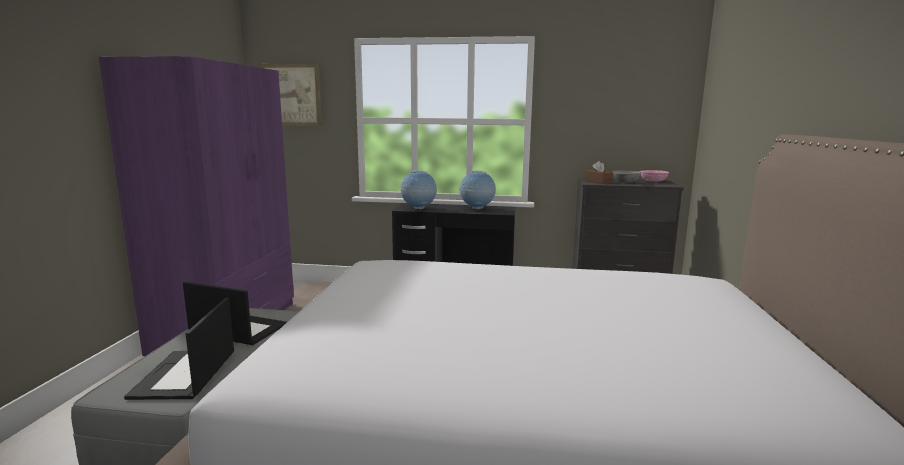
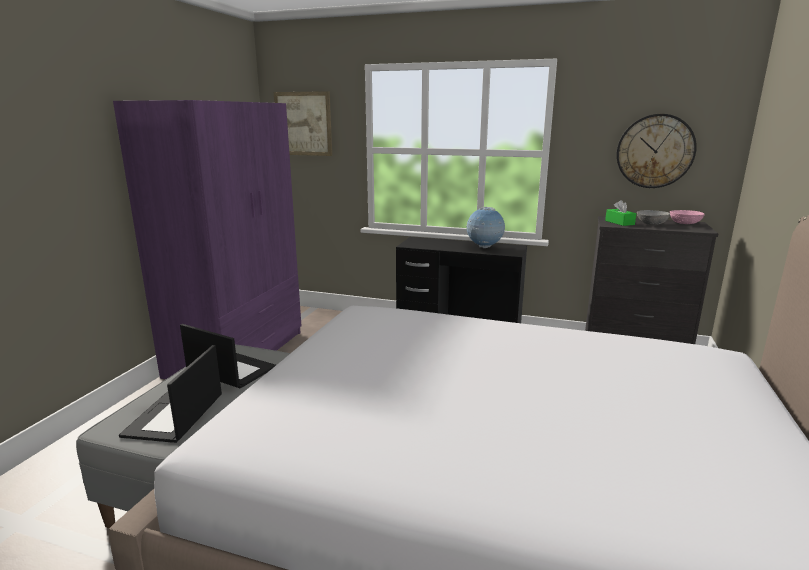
camera: 10 degrees right, 5 degrees up
globe [400,170,437,209] -> none
brown tissue box [585,161,613,184] -> green tissue box [605,200,636,226]
none -> wall clock [616,114,697,188]

